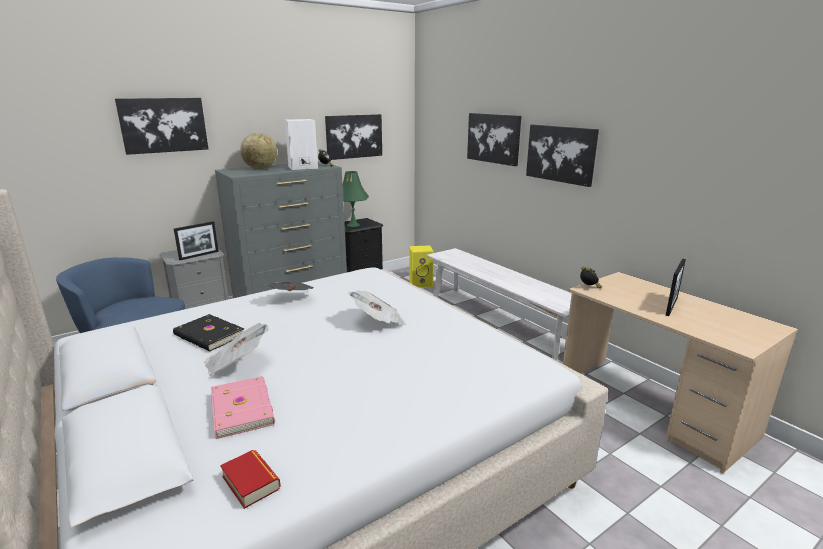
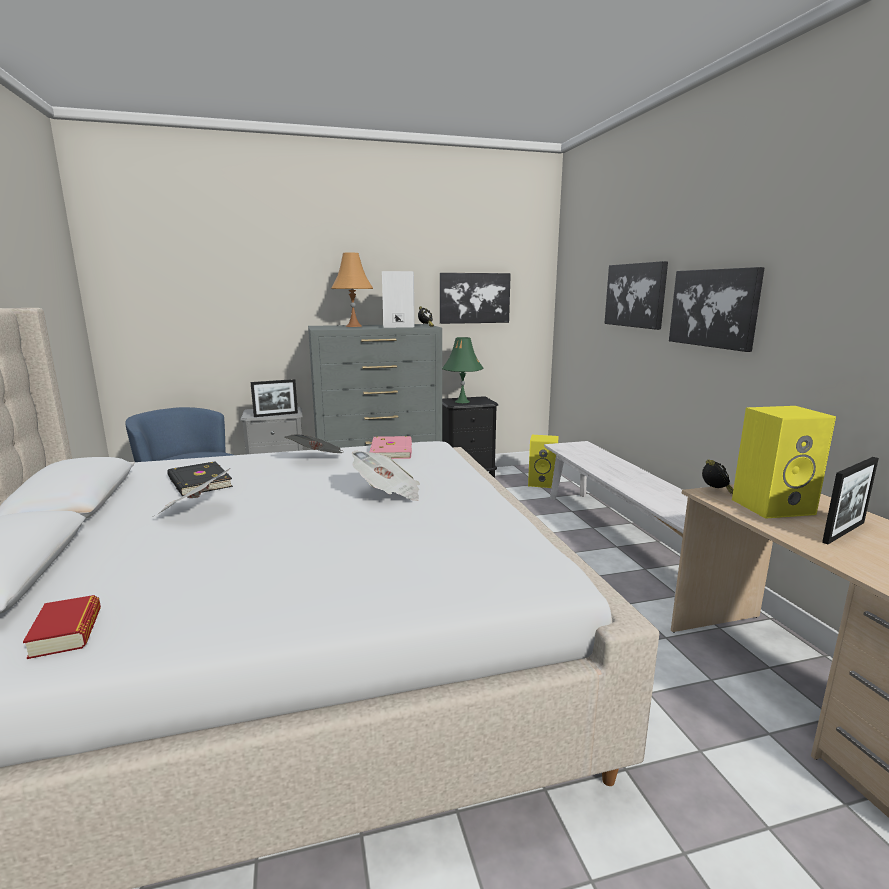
camera: 20 degrees right, 5 degrees down
picture [115,98,208,155] -> none
pink book [211,376,275,439] -> pink book moved to [370,436,412,459]
globe [240,133,277,169] -> orange table lamp [331,253,373,327]
none -> yellow speaker [732,406,836,519]

